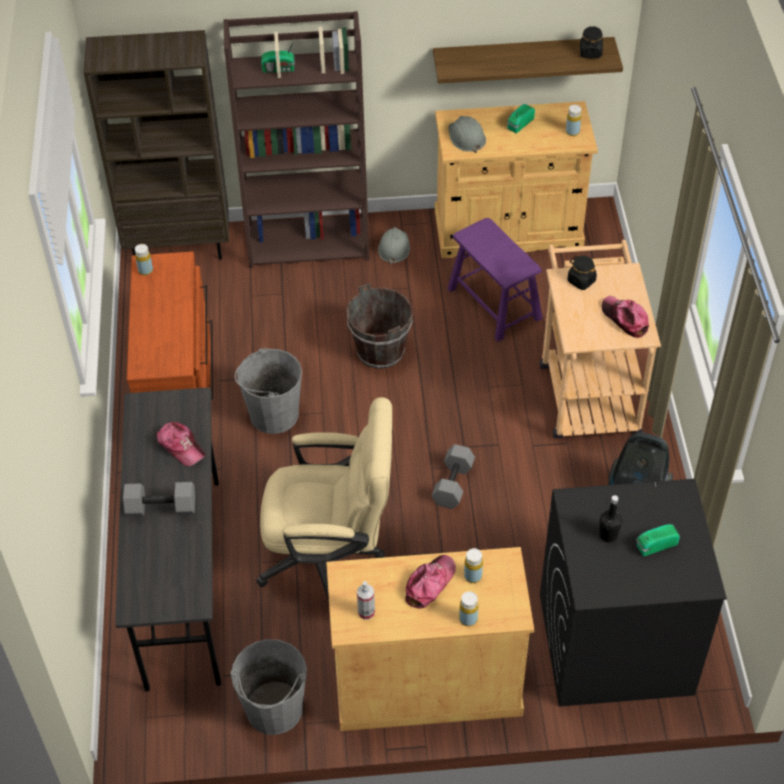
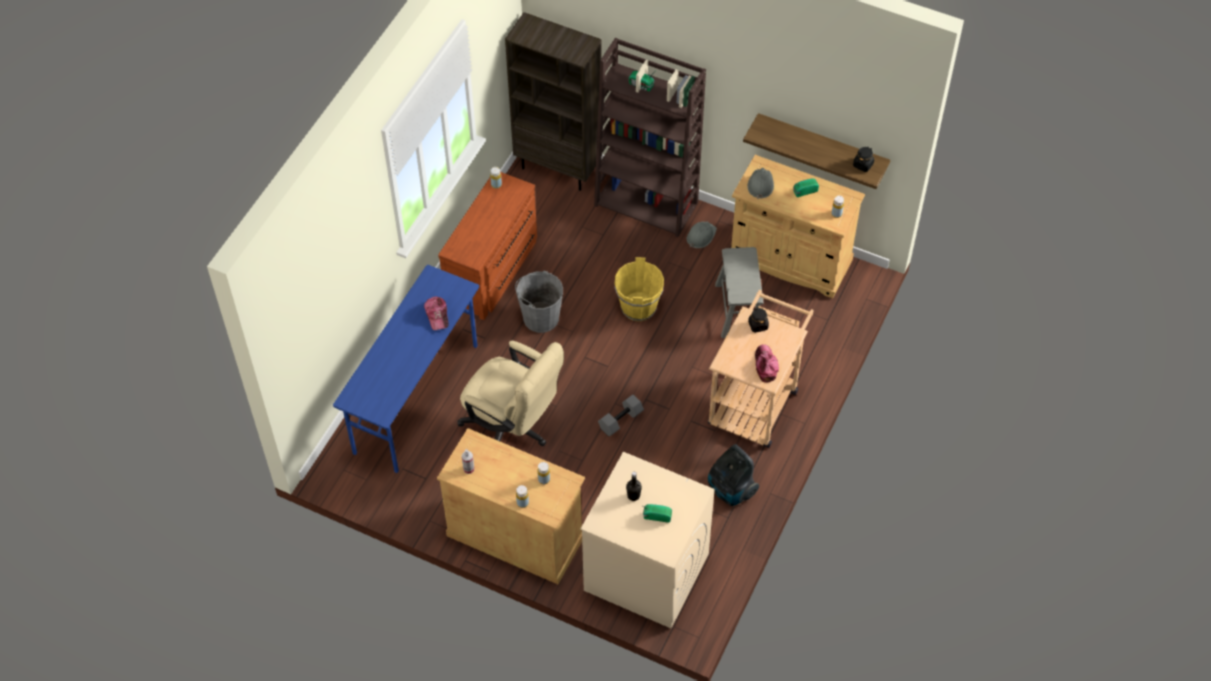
camera: 30 degrees right, 5 degrees up
grey desk [115,387,221,691] -> blue desk [333,265,479,473]
grey dumbbell [123,482,196,516] -> none
grey bucket [231,639,307,735] -> none
brown bucket [346,283,413,369] -> yellow bucket [615,257,664,321]
cap [405,555,456,608] -> none
purple stool [447,218,542,342] -> grey stool [715,247,763,338]
black washing machine [540,479,727,707] -> beige washing machine [580,452,715,628]

